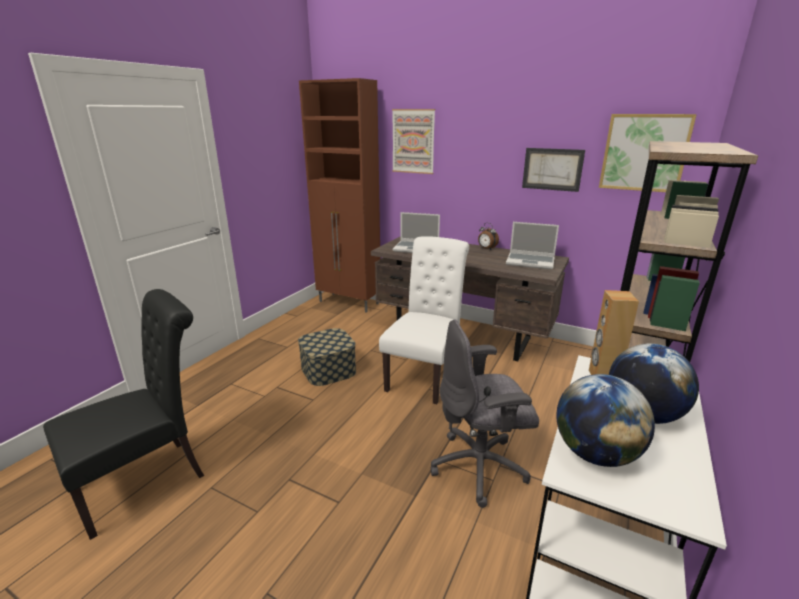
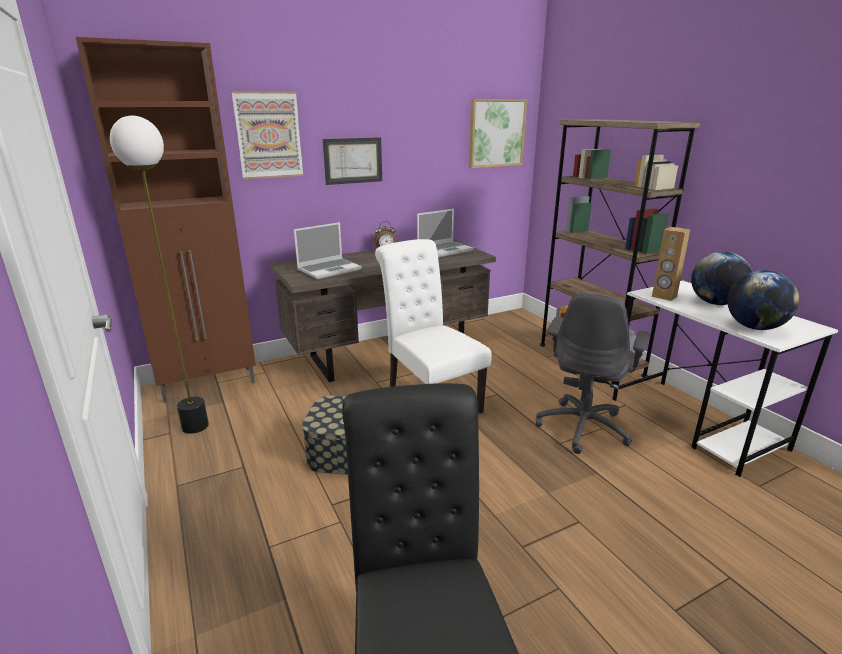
camera: 55 degrees left, 0 degrees up
picture [522,148,585,192] -> picture moved to [323,137,382,185]
none -> floor lamp [110,116,209,434]

